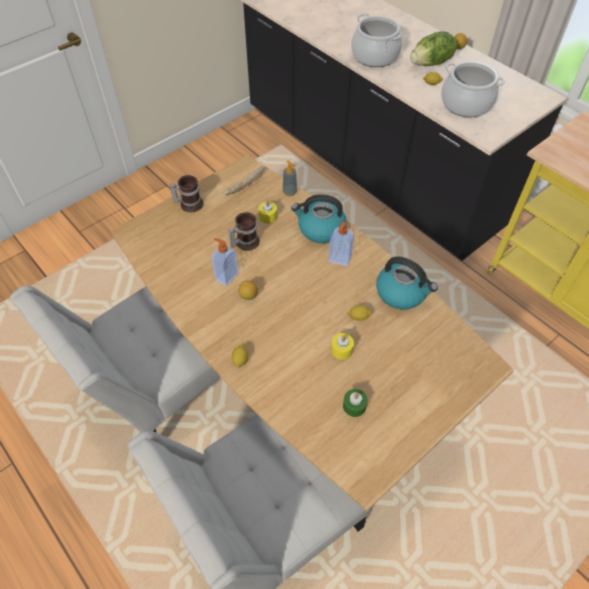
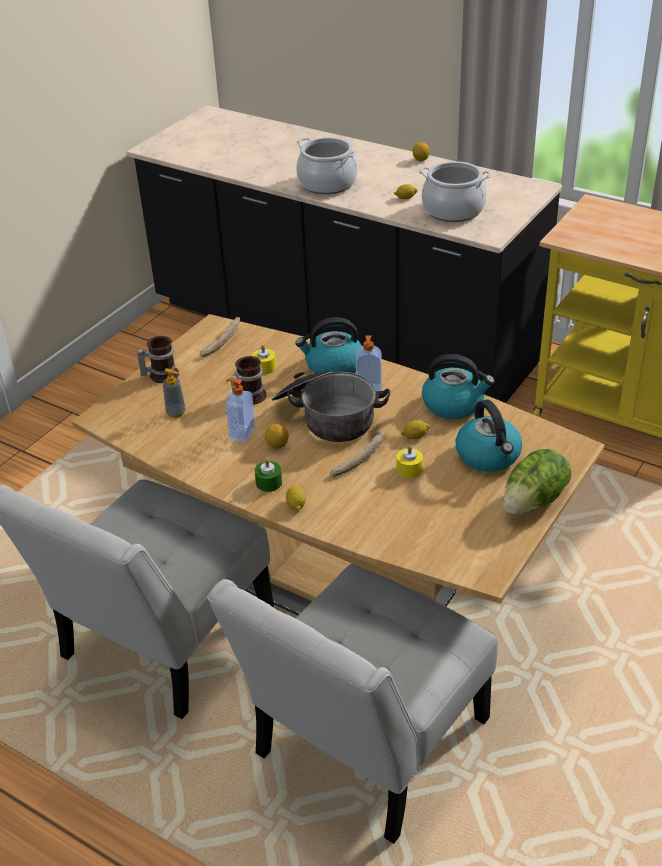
camera: 15 degrees left, 15 degrees down
soap dispenser [283,161,297,196] -> soap dispenser moved to [163,368,186,418]
green candle [343,389,368,417] -> green candle moved to [255,458,282,492]
lettuce [410,31,457,66] -> lettuce moved to [503,449,572,514]
none -> cooking pot [272,371,390,442]
none -> bread [330,433,385,477]
none -> kettle [456,400,522,472]

